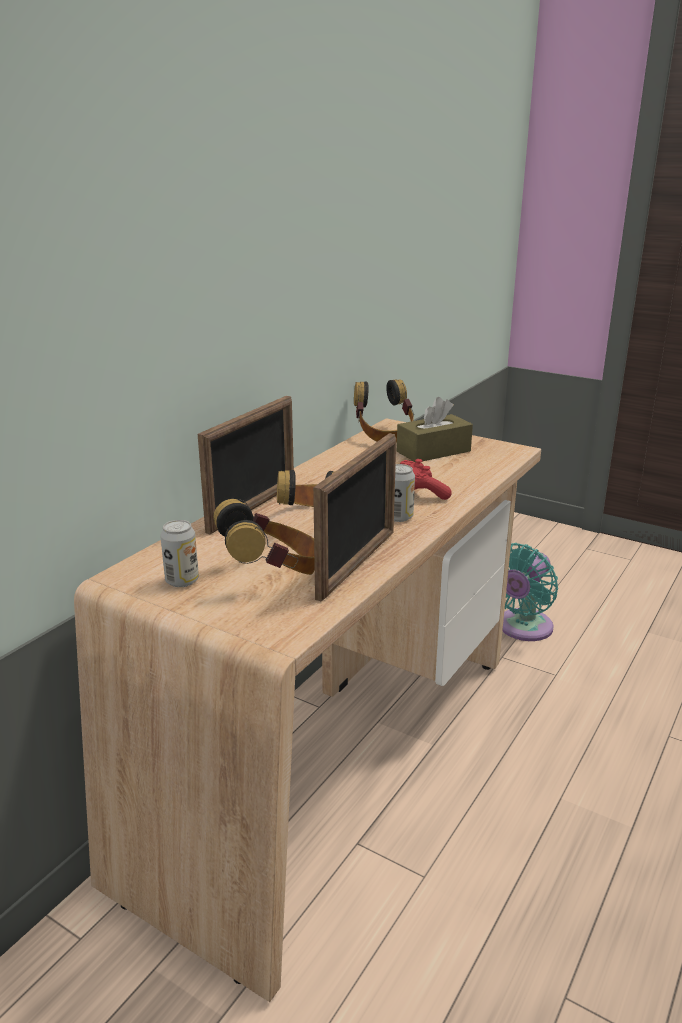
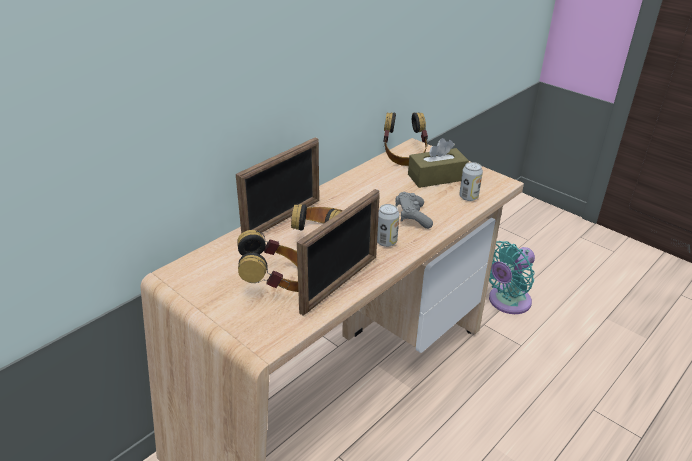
camera: 10 degrees right, 10 degrees up
can [160,520,199,587] -> can moved to [459,162,483,201]
red game controller [400,459,452,500] -> grey game controller [395,192,433,229]

